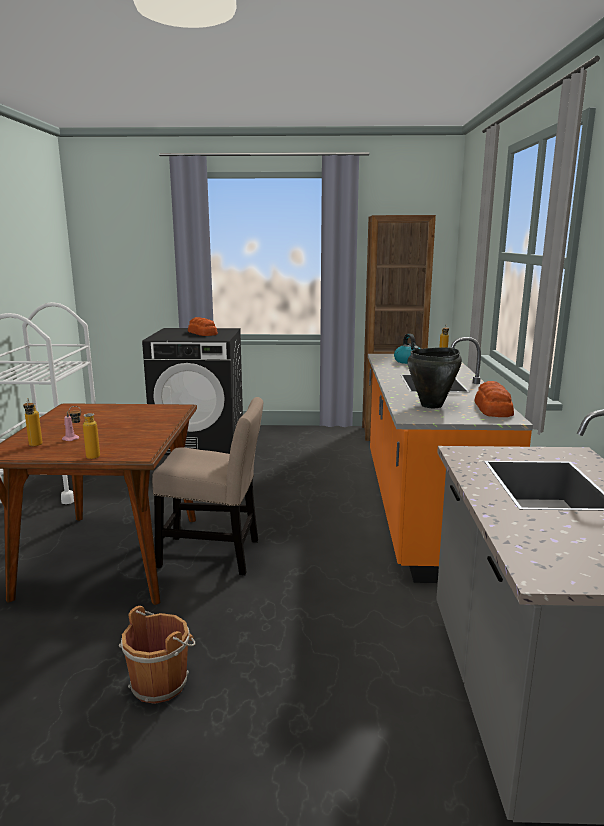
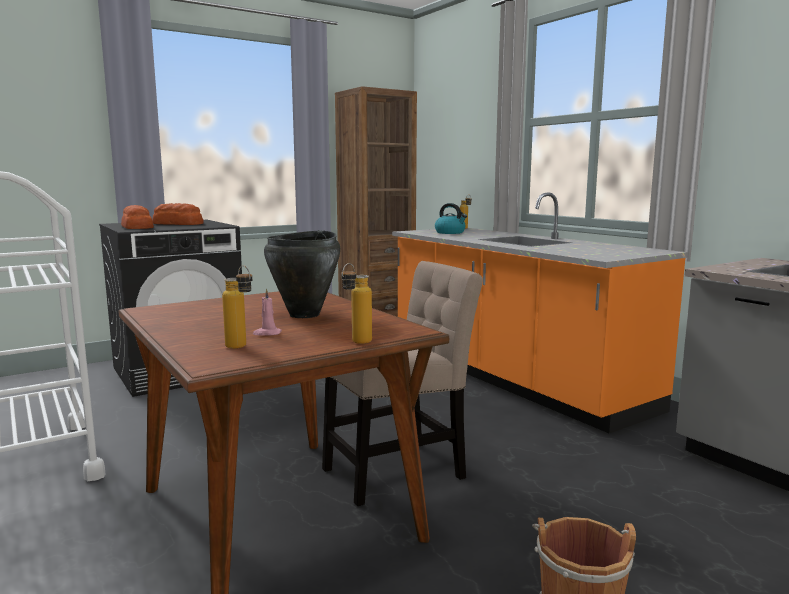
camera: 35 degrees left, 5 degrees down
black cooking pot [407,347,462,408] -> black cooking pot moved to [264,230,340,318]
bread [474,381,514,417] -> bread moved to [121,205,154,229]

